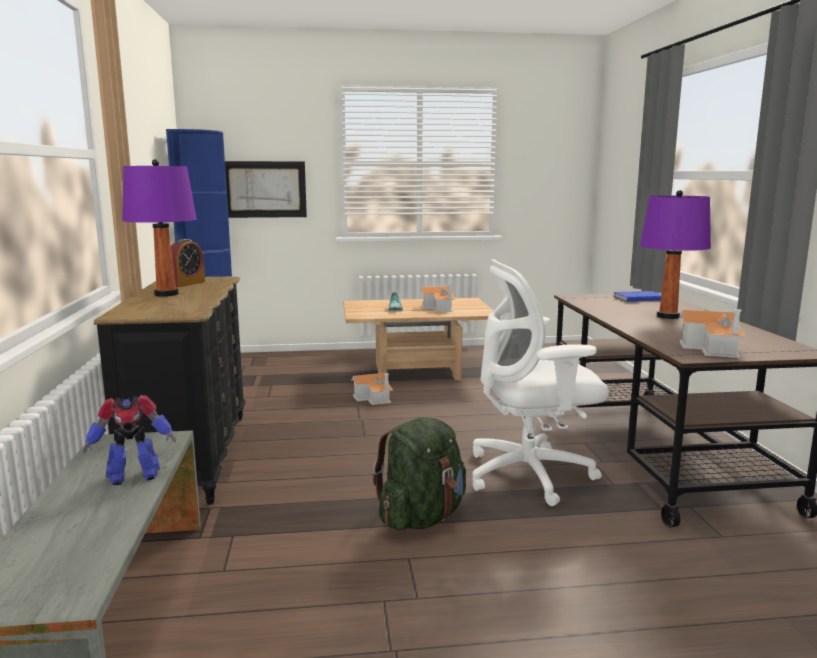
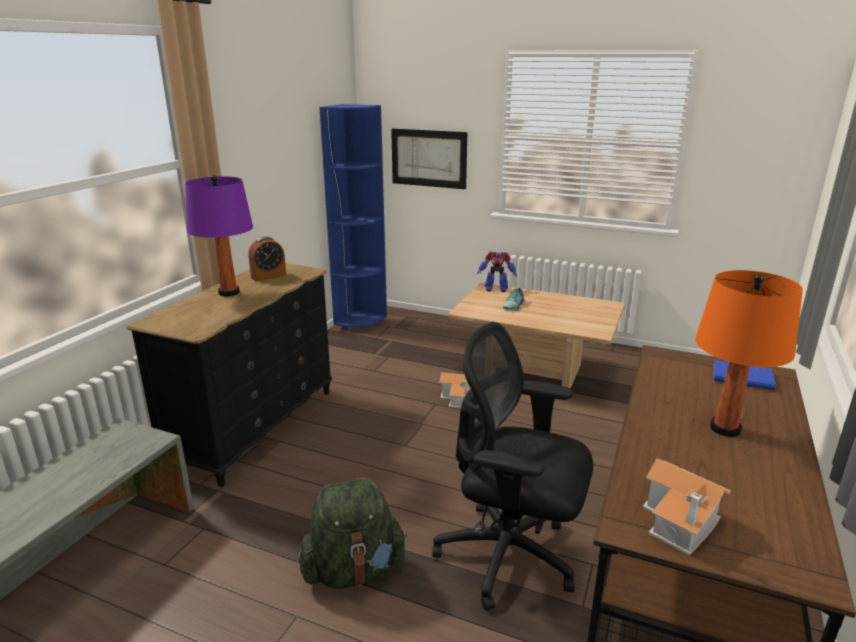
camera: 30 degrees right, 10 degrees up
toy robot [83,395,176,485] -> toy robot moved to [477,251,517,292]
toy house [421,284,455,312] -> none
white office chair [472,259,609,506] -> black office chair [432,322,593,610]
purple table lamp [640,190,711,319] -> orange table lamp [695,270,803,437]

